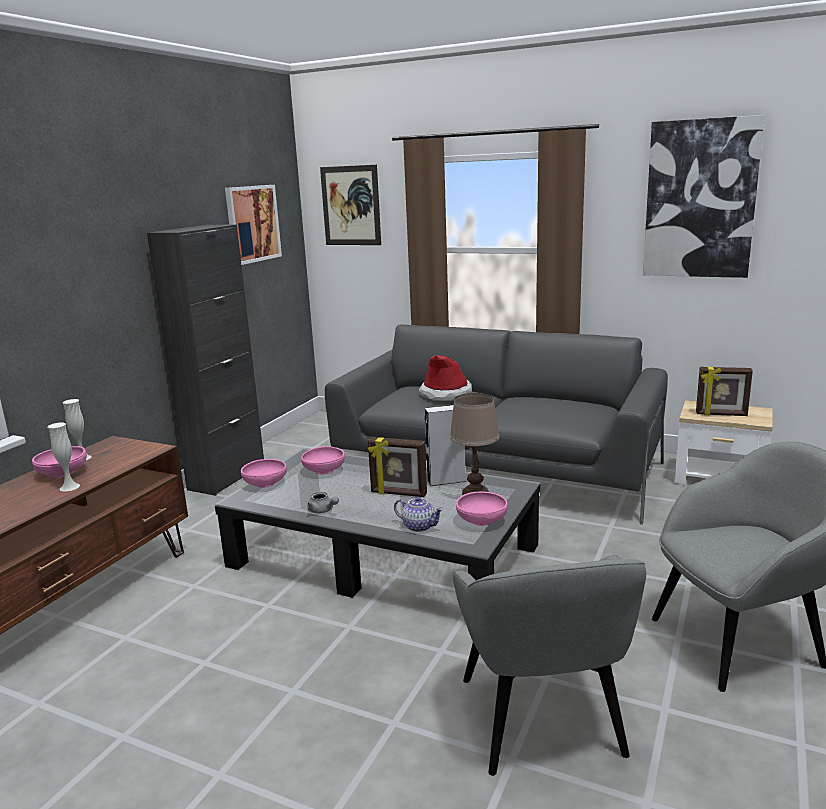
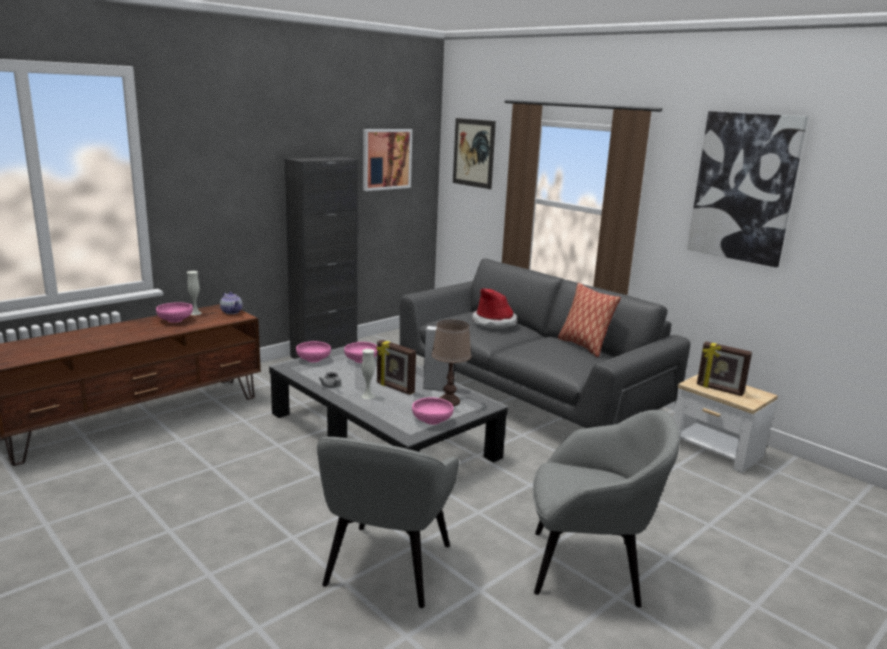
camera: 20 degrees right, 0 degrees up
white vase [48,423,80,492] -> white vase moved to [361,349,375,399]
teapot [394,497,444,532] -> teapot moved to [220,292,243,314]
none -> pillow [558,283,621,357]

